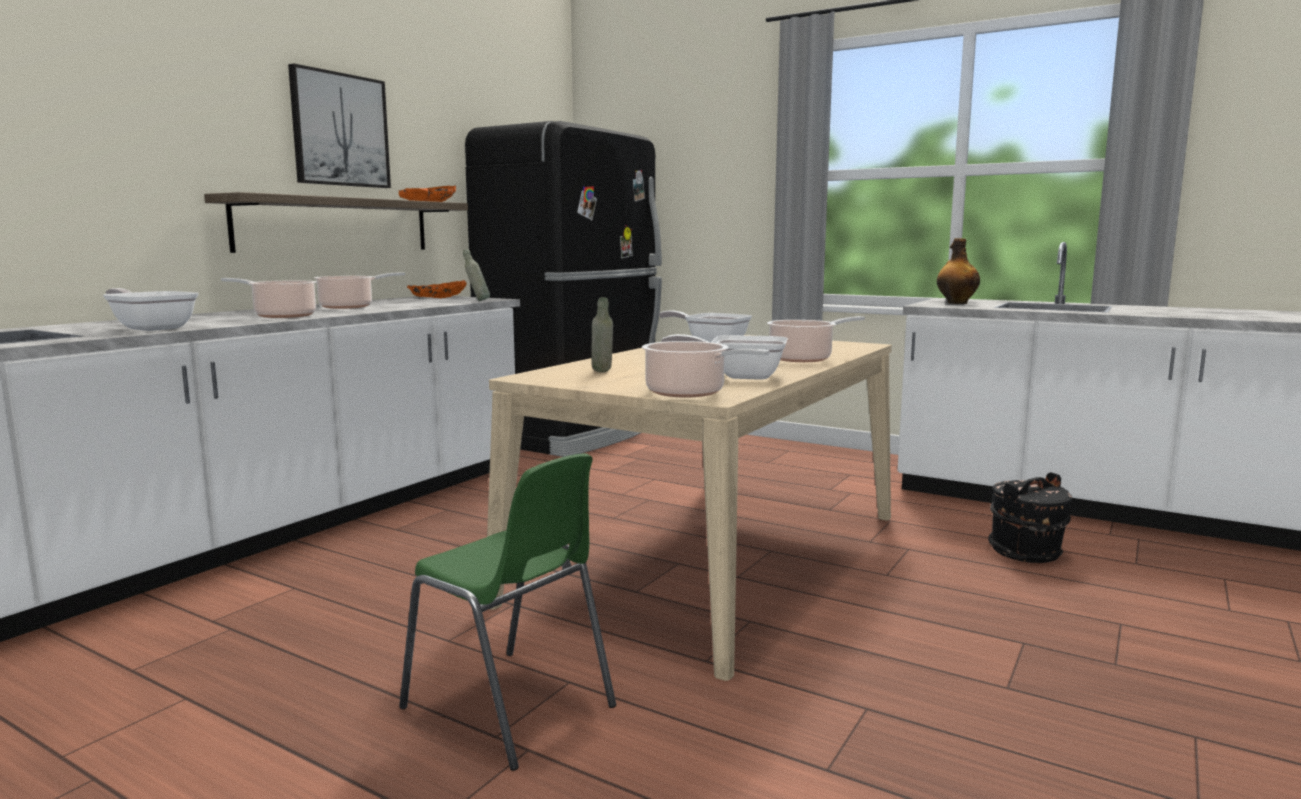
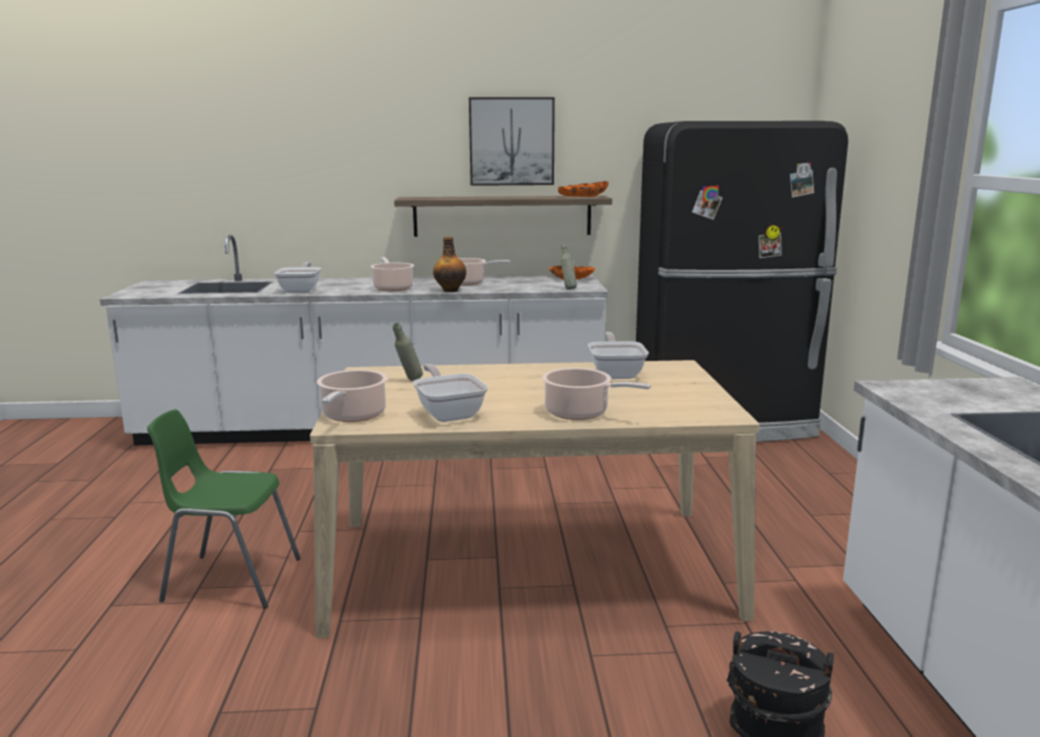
camera: 55 degrees right, 5 degrees up
green chair [399,453,616,771] -> green chair turned 90 degrees clockwise [147,409,301,609]
bottle [937,238,980,304] -> bottle moved to [433,237,466,292]

